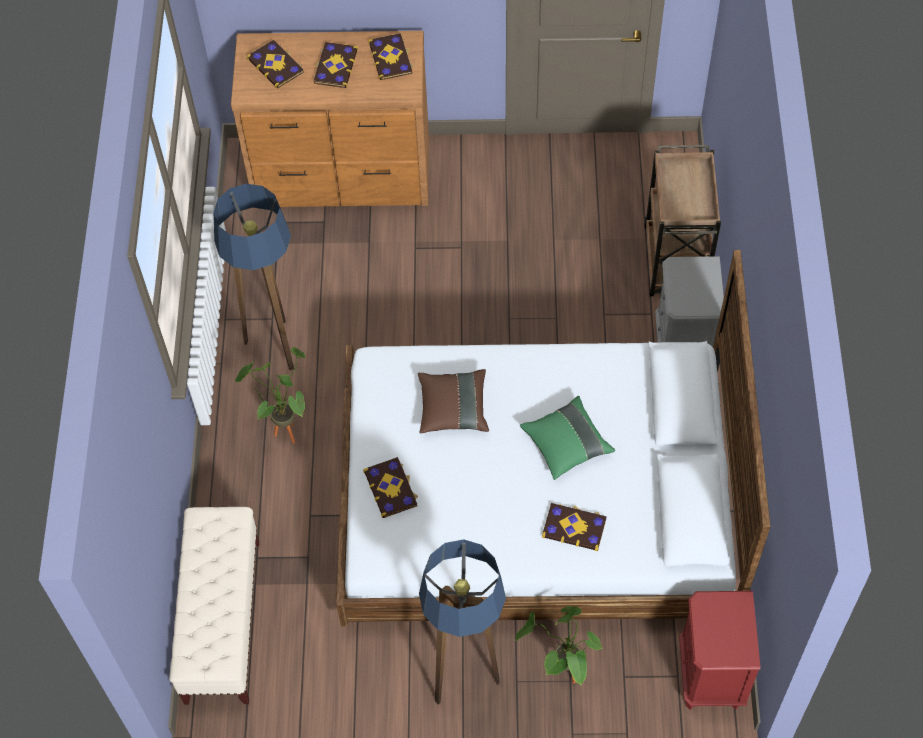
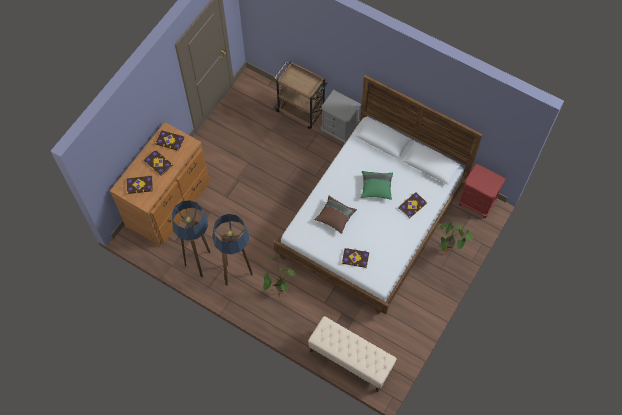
camera: 60 degrees left, 5 degrees up
floor lamp [419,539,506,705] -> floor lamp moved to [172,200,211,277]

